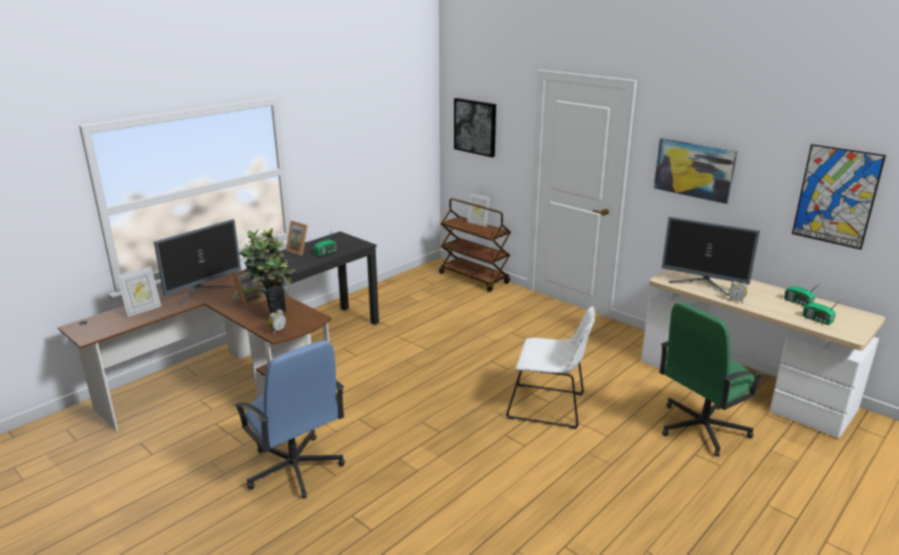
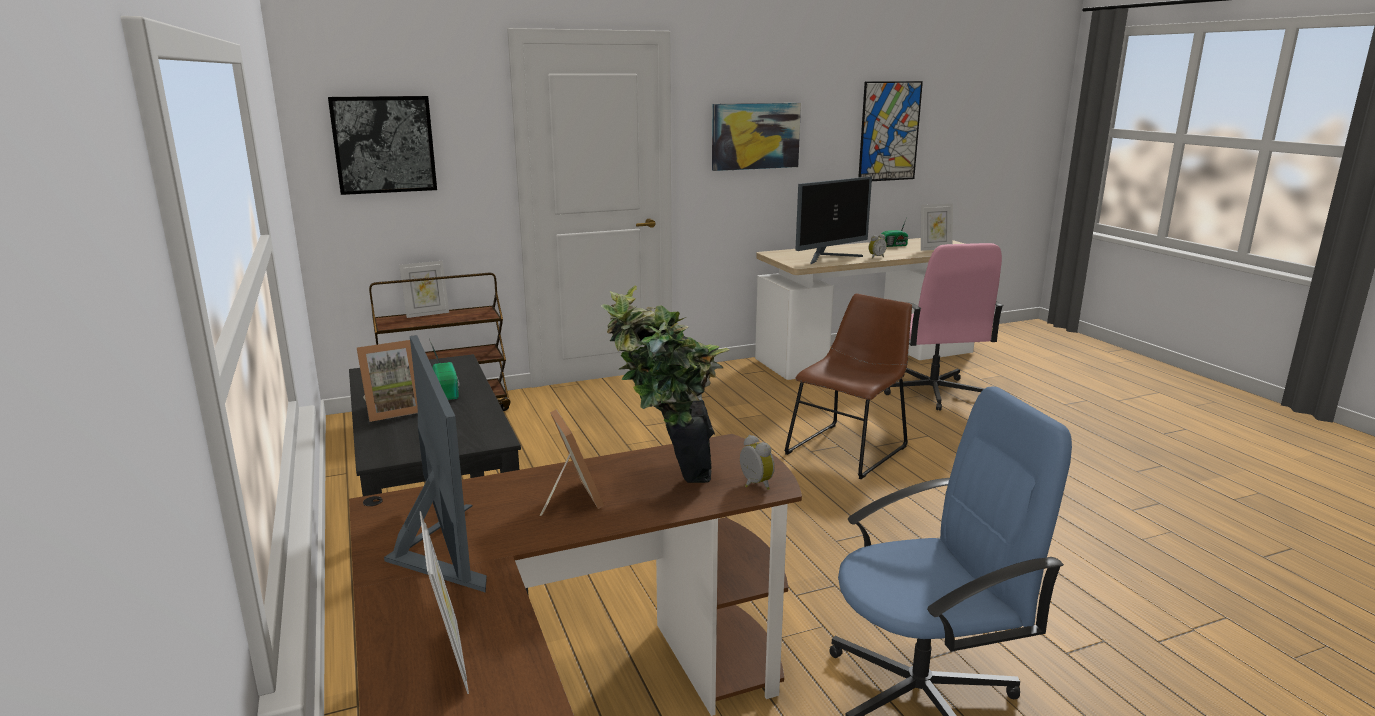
camera: 65 degrees left, 5 degrees down
white chair [506,307,595,429] -> brown chair [784,294,912,479]
green office chair [659,302,765,457] -> pink office chair [884,243,1004,411]
radio [802,299,842,325] -> picture frame [921,203,953,251]

